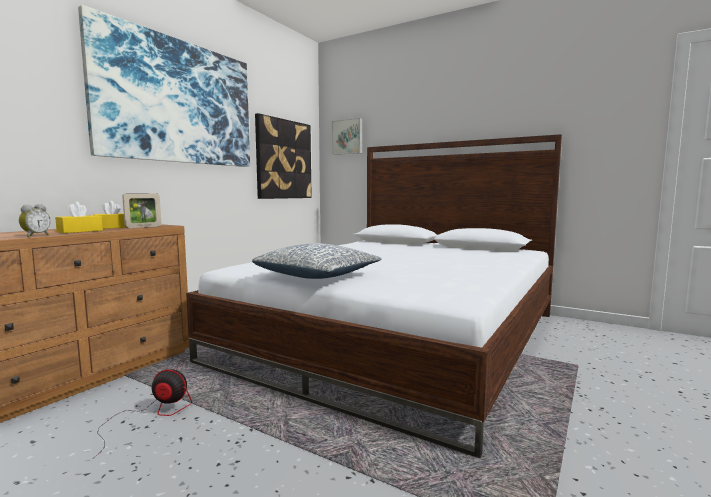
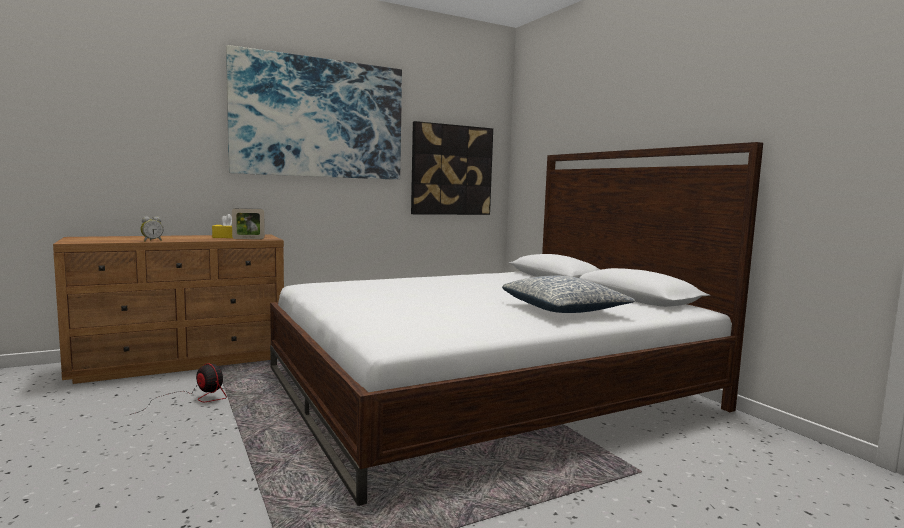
camera: 30 degrees right, 0 degrees up
yellow tissue box [55,202,103,233] -> none
pillow [252,243,382,279] -> pillow moved to [502,276,635,313]
picture [332,118,362,155] -> none

